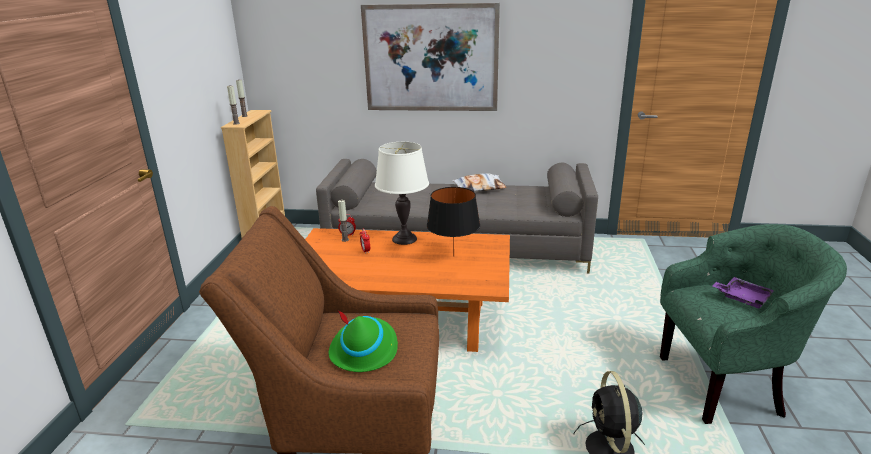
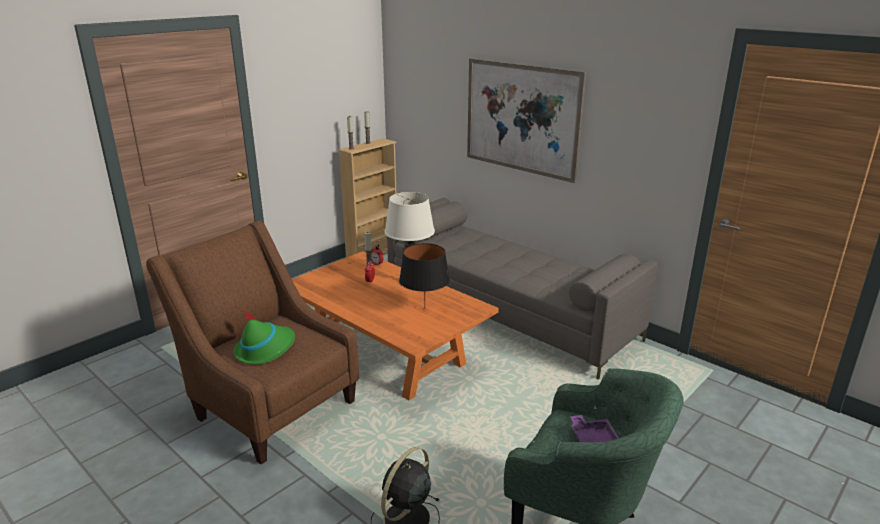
camera: 35 degrees right, 0 degrees up
pillow [452,173,507,192] -> none

